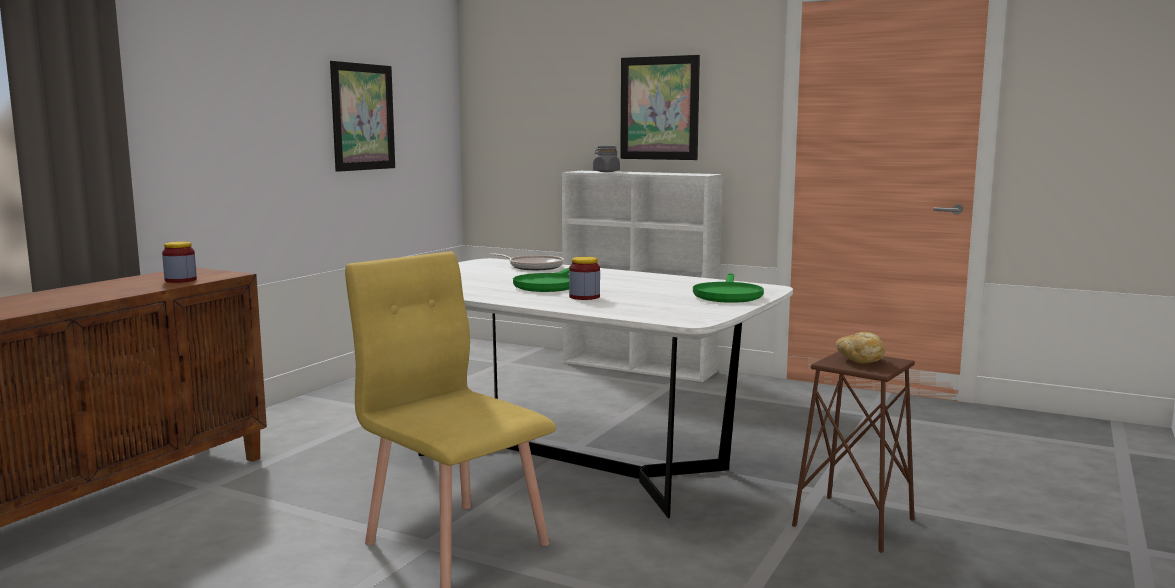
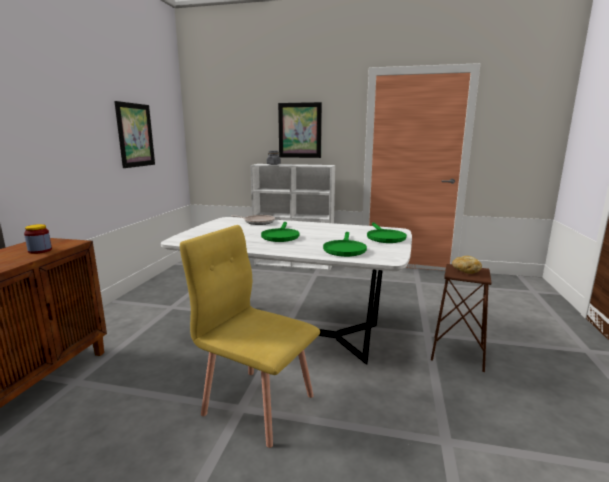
camera: 15 degrees left, 5 degrees up
jar [569,257,600,300] -> none
none -> green frying pan [323,232,367,257]

